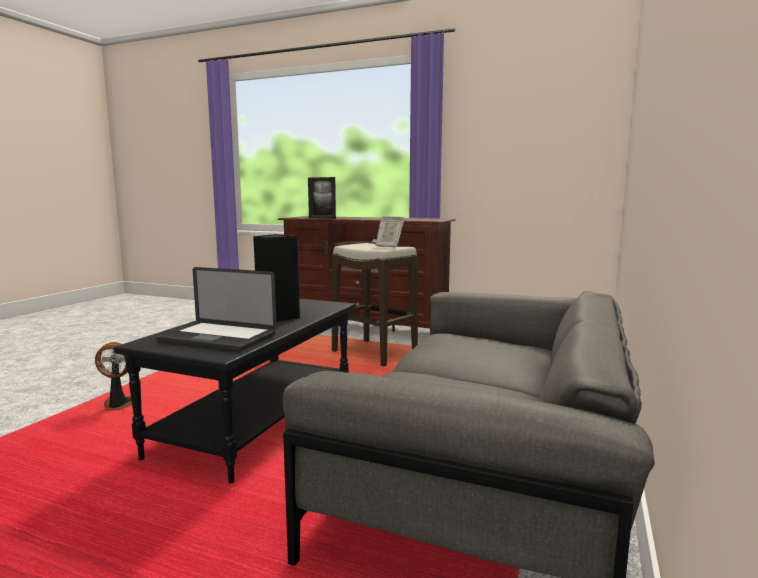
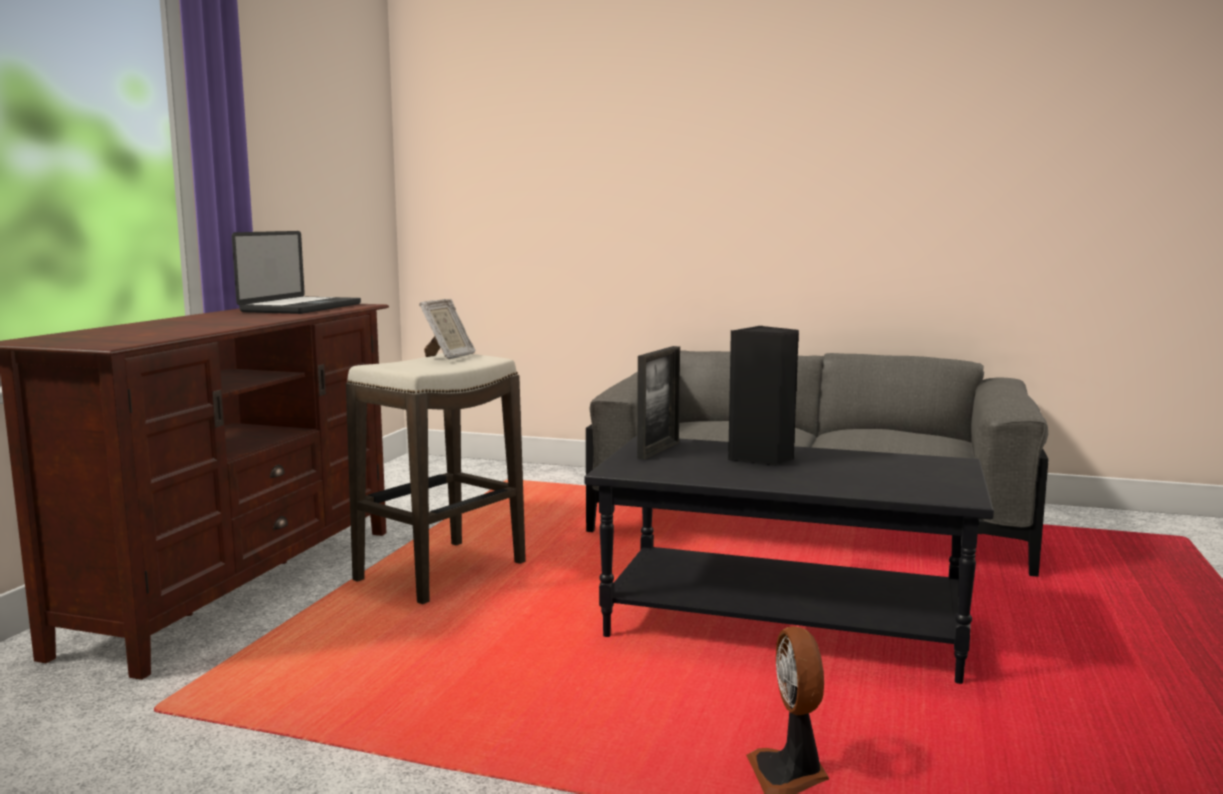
camera: 95 degrees left, 0 degrees up
laptop [157,267,277,351] -> laptop moved to [232,231,361,314]
picture frame [308,177,336,219] -> picture frame moved to [637,346,680,460]

